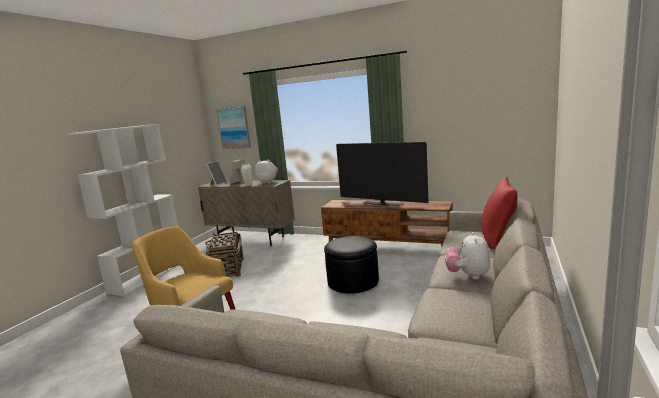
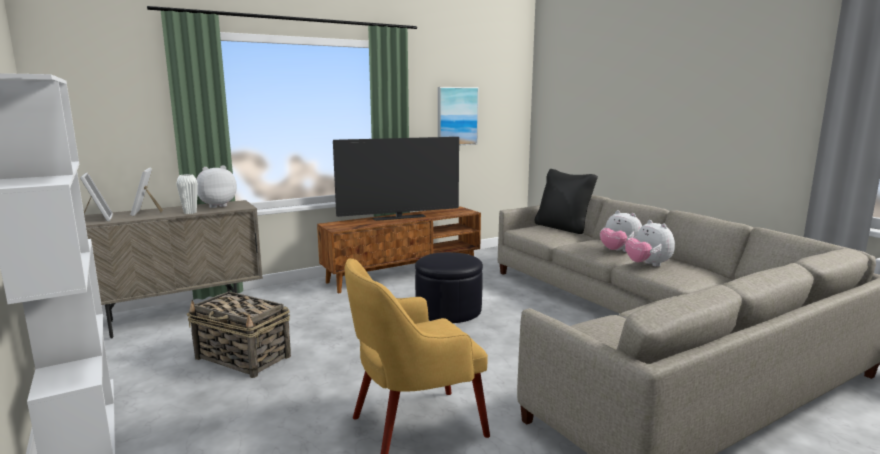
camera: 55 degrees left, 0 degrees up
picture [217,106,251,149] -> picture moved to [438,87,479,145]
red pillow [482,177,518,249] -> black pillow [535,169,598,234]
none -> plush toy [625,220,675,267]

